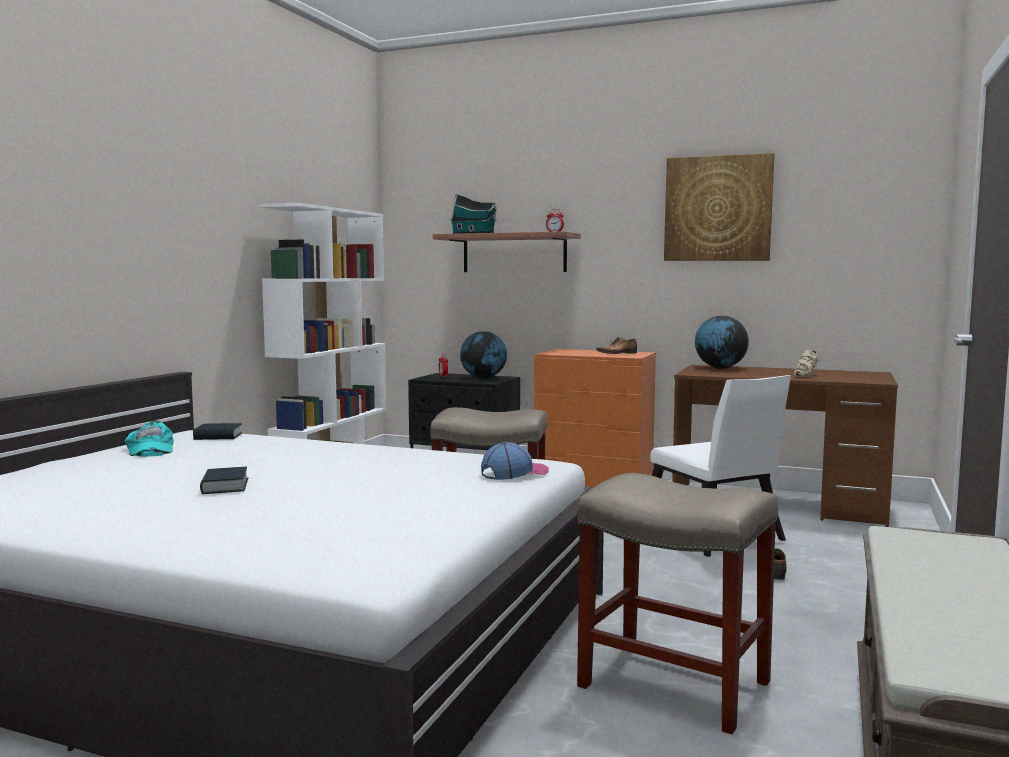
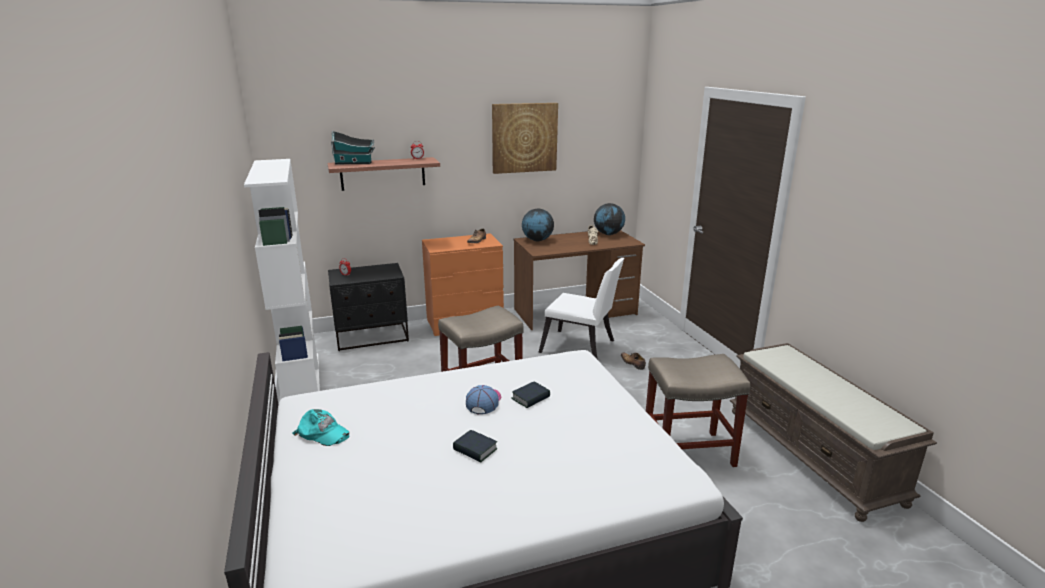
camera: 40 degrees left, 15 degrees up
book [193,423,243,440] -> book moved to [511,381,550,408]
globe [460,331,507,379] -> globe moved to [594,203,625,235]
cap [481,442,549,480] -> cap moved to [466,385,501,414]

